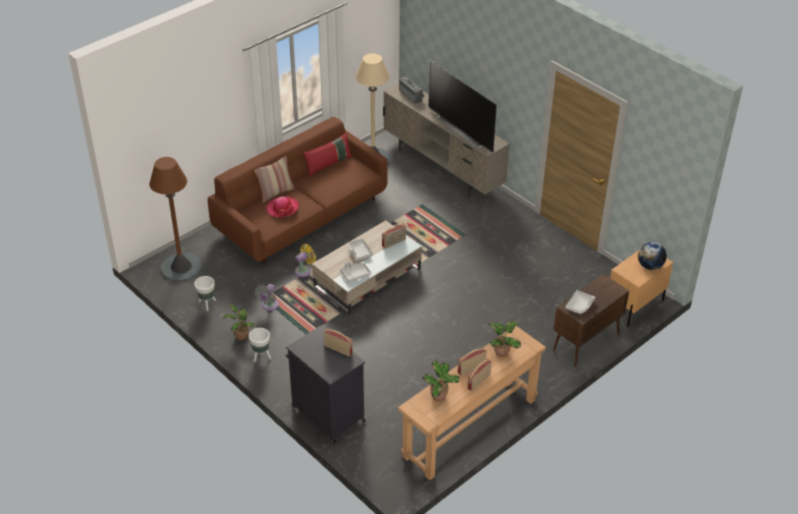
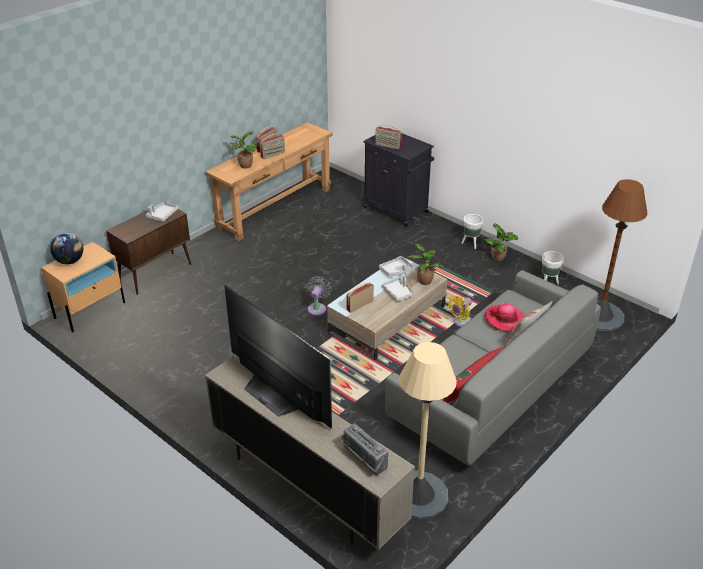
camera: 175 degrees right, 5 degrees down
brown sofa [208,117,388,264] -> grey sofa [385,270,601,466]
grey fan [255,284,279,311] -> grey fan moved to [307,276,332,316]
potted plant [423,360,460,401] -> potted plant moved to [407,244,444,285]

